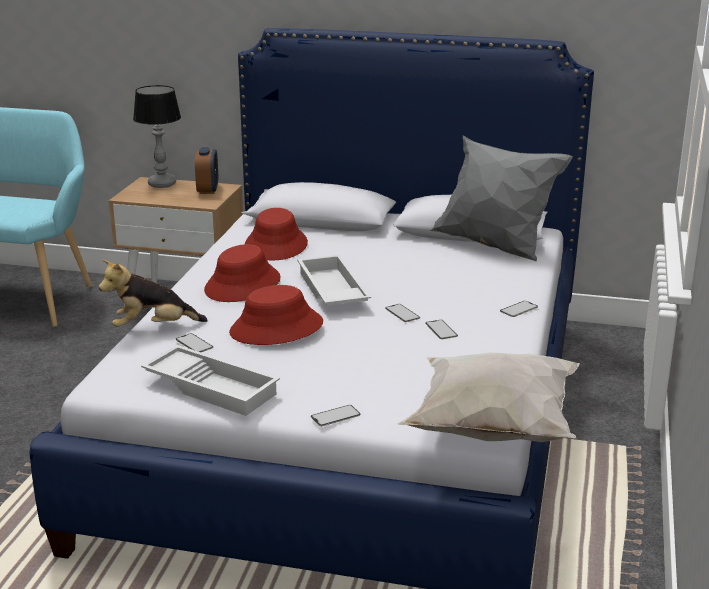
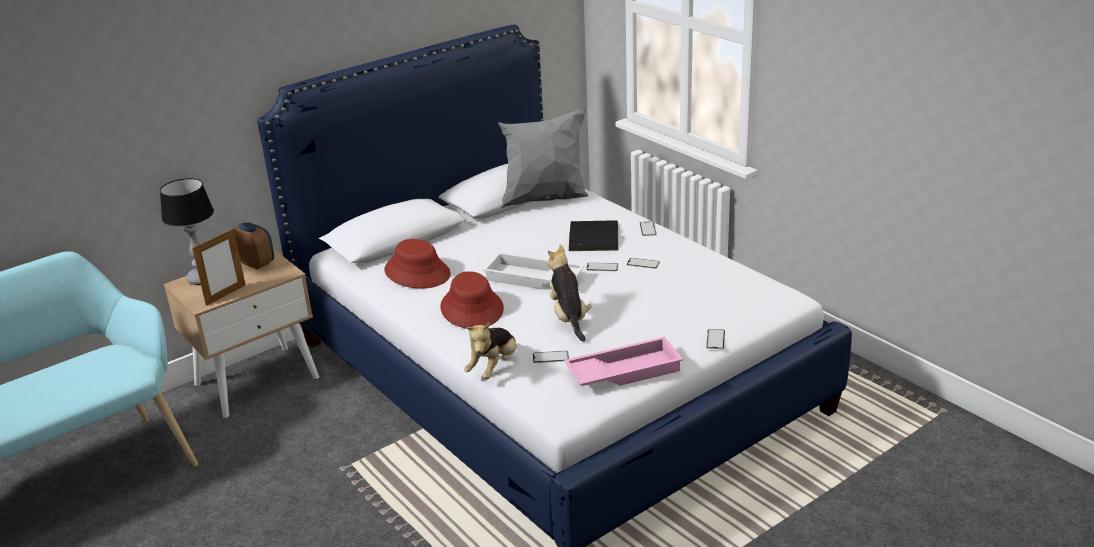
camera: 50 degrees left, 5 degrees up
white tray [141,345,280,416] -> pink tray [564,337,683,386]
red hat [229,285,323,345] -> plush toy [547,244,592,342]
white pillow [397,352,580,442] -> none
none -> picture frame [192,229,245,306]
none -> black book [568,220,618,251]

